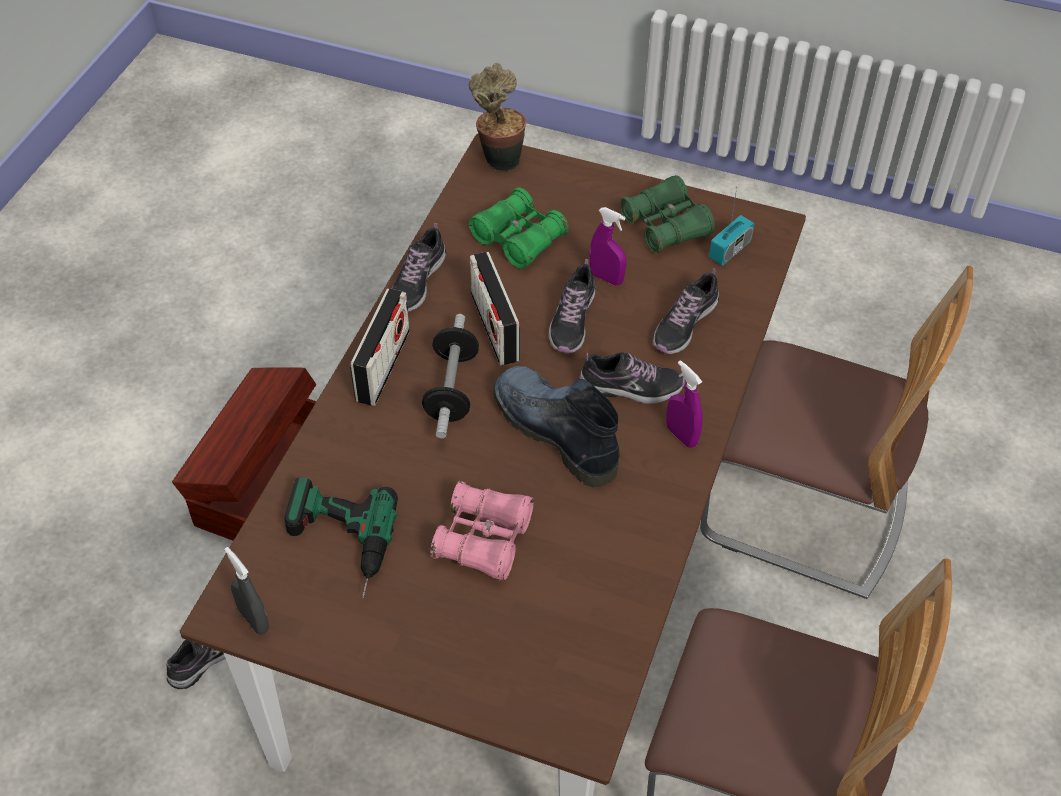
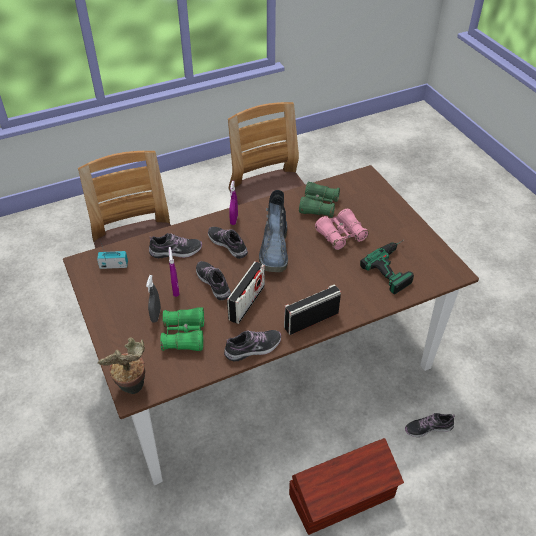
camera: 135 degrees left, 5 degrees down
grey spray bottle [224,547,269,634] -> grey spray bottle moved to [146,275,161,323]
dumbbell [422,314,479,438] -> none
shoe [549,259,596,353] -> shoe turned 90 degrees counterclockwise [196,261,231,300]
green binoculars [619,175,715,253] -> green binoculars moved to [299,182,340,218]

